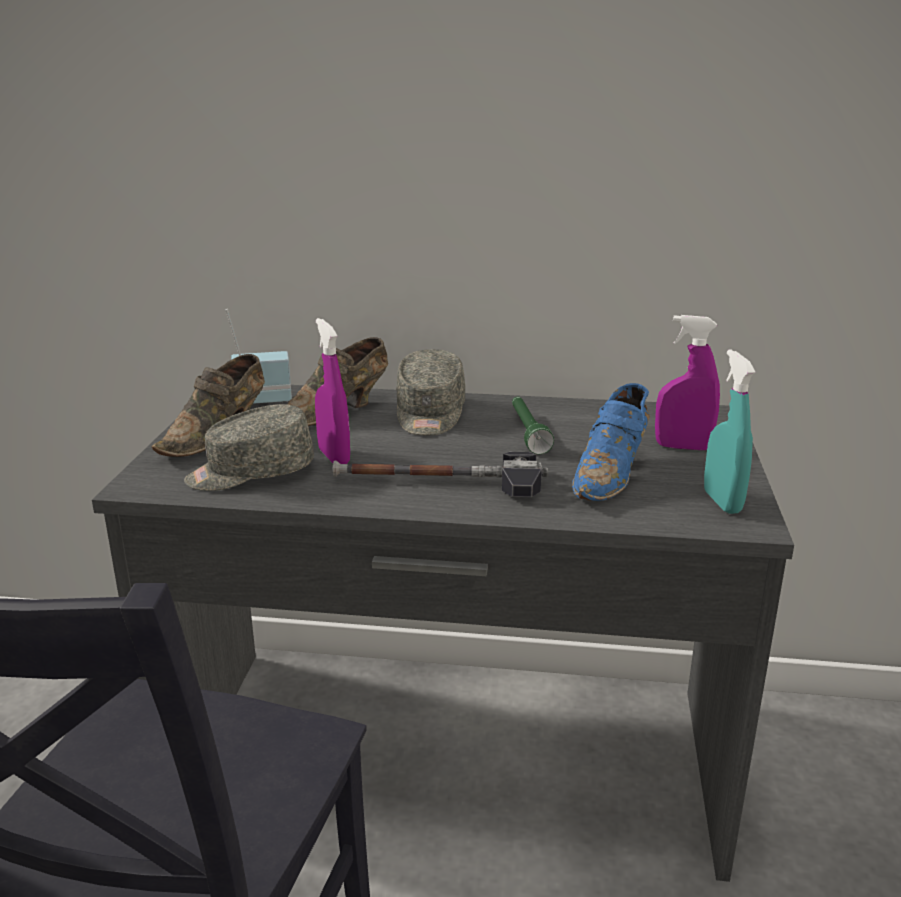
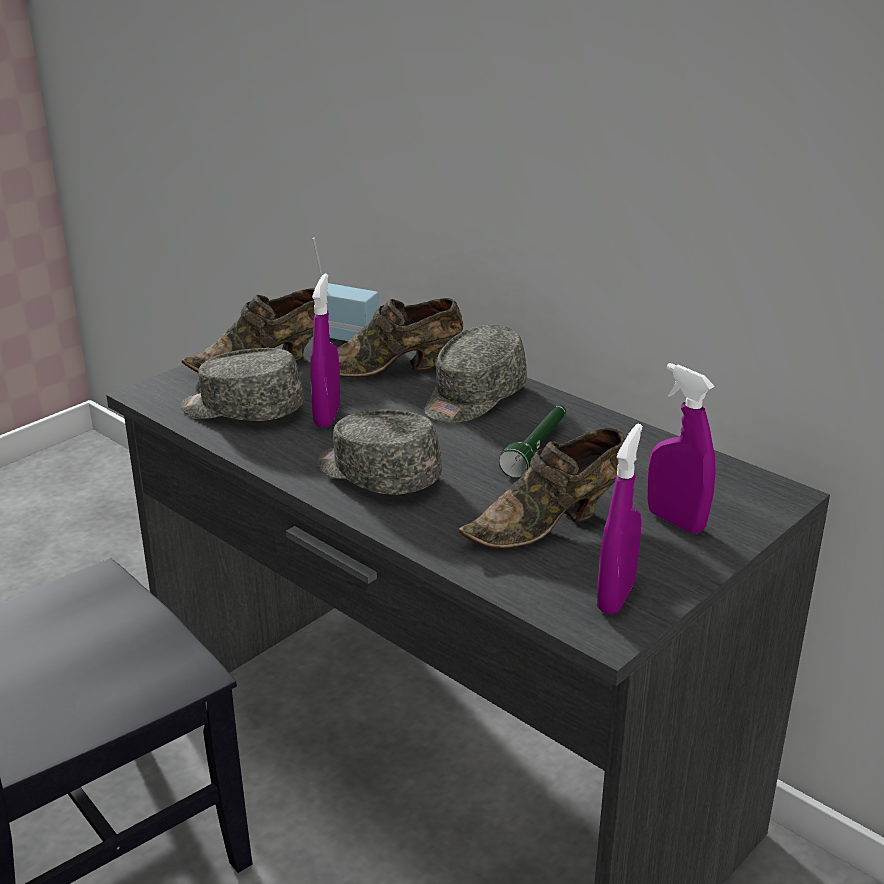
camera: 35 degrees right, 5 degrees up
hammer [332,452,548,497] -> grey cap [318,409,442,495]
blue shoe [572,383,649,501] -> brown shoe [459,428,625,548]
turquoise spray bottle [704,349,755,514] -> purple spray bottle [597,424,643,614]

